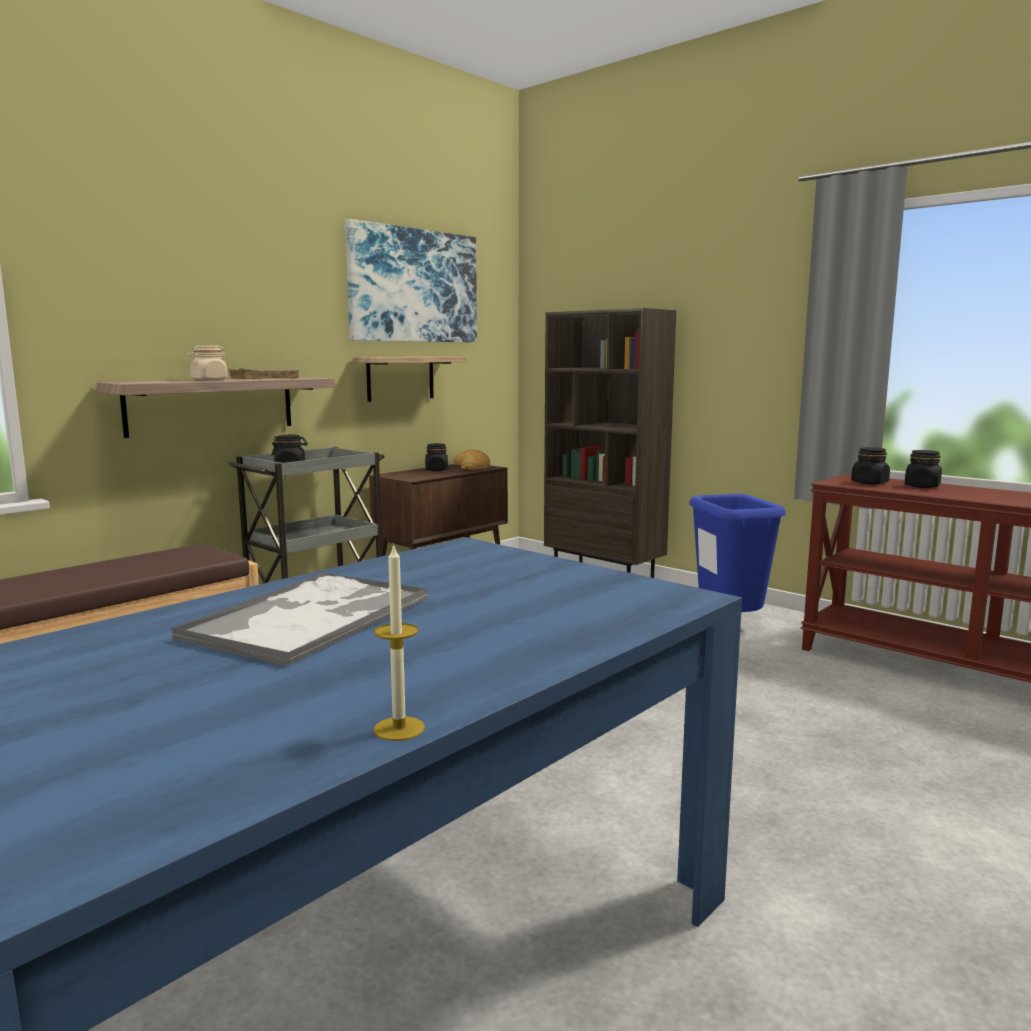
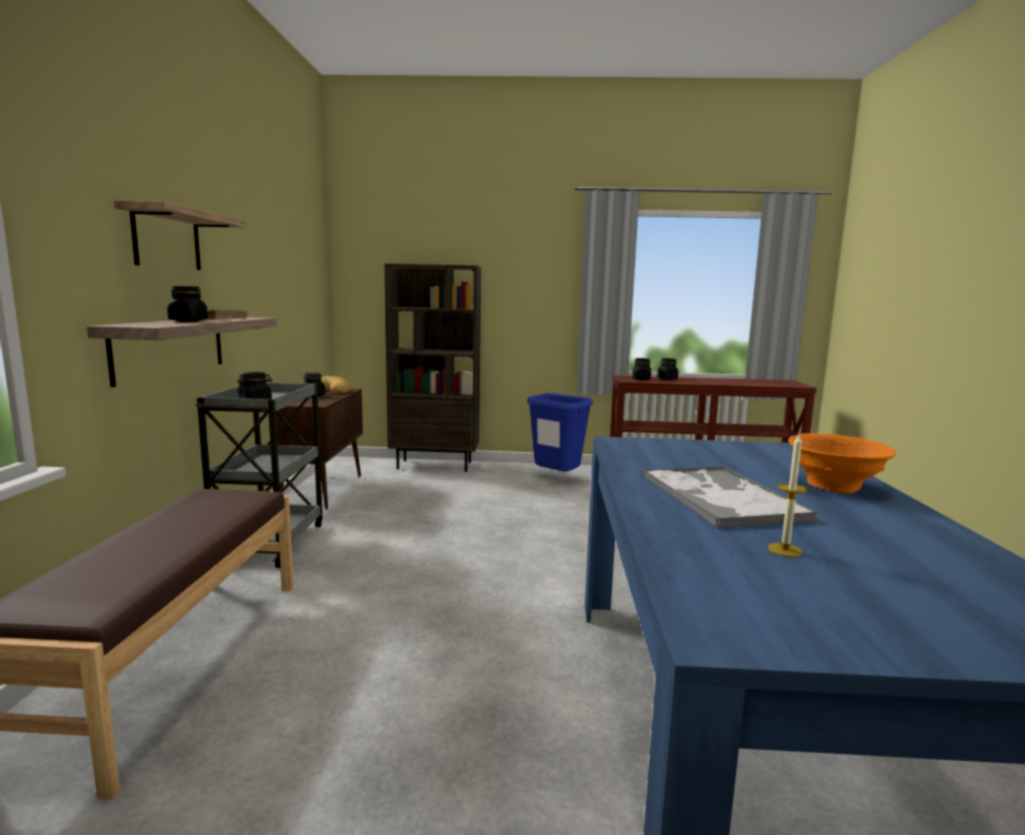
camera: 40 degrees left, 0 degrees up
beige jar [188,346,228,380] -> black jar [167,286,208,322]
picture [345,219,477,342] -> none
shelf [353,357,467,402] -> shelf moved to [114,200,246,270]
candle [374,543,425,741] -> candle moved to [768,435,808,557]
none -> orange bowl [788,433,896,493]

